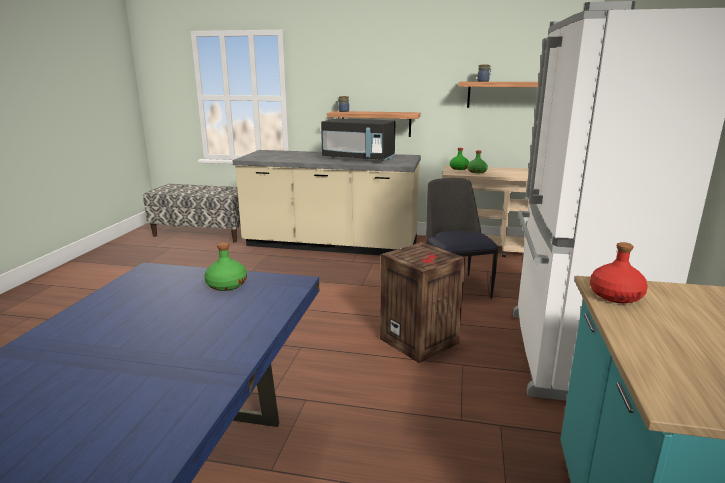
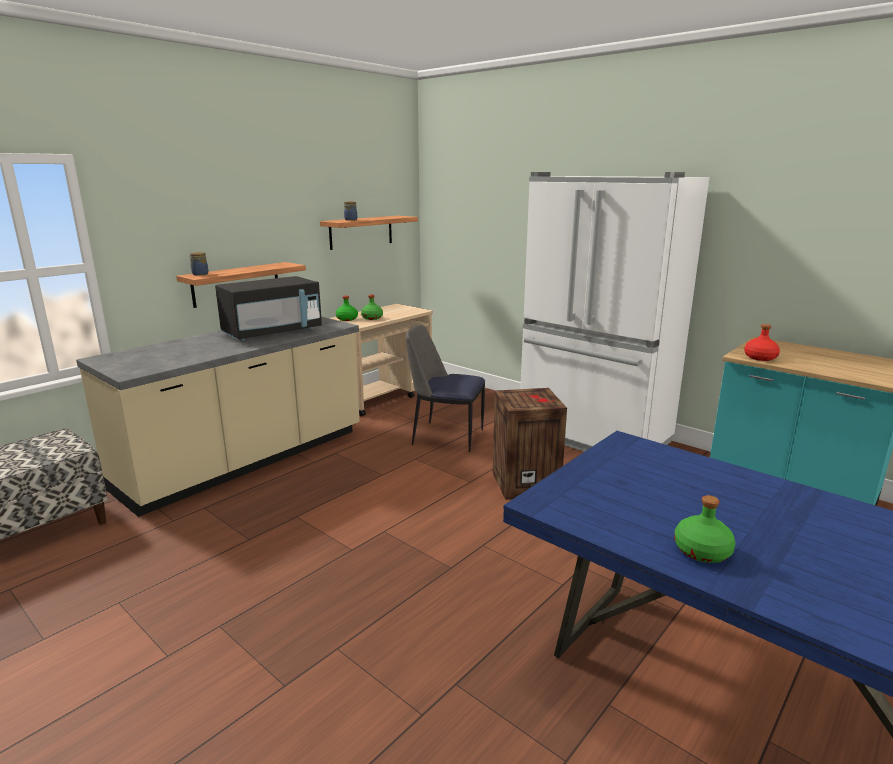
camera: 60 degrees left, 0 degrees up
green bottle [205,242,247,291] -> green bottle moved to [674,495,736,563]

